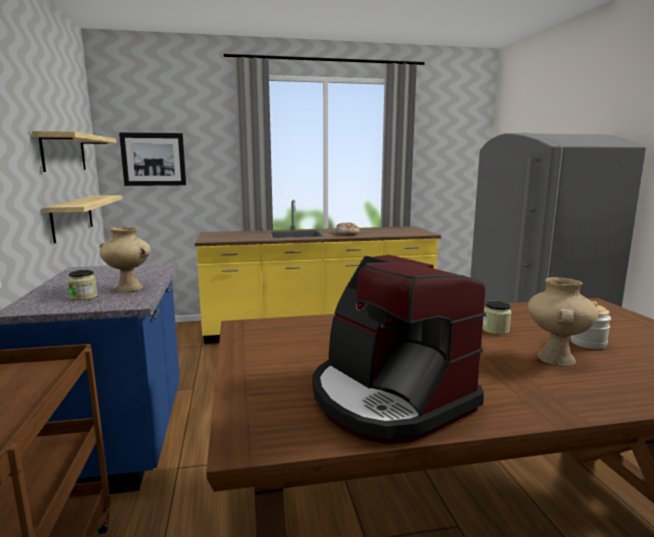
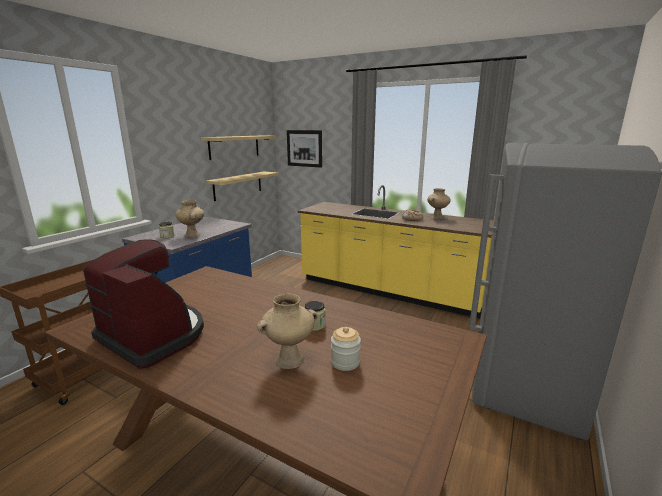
camera: 40 degrees right, 5 degrees up
coffee machine [312,255,486,444] -> coffee machine turned 120 degrees clockwise [83,240,204,369]
none -> beige vase [427,188,451,219]

